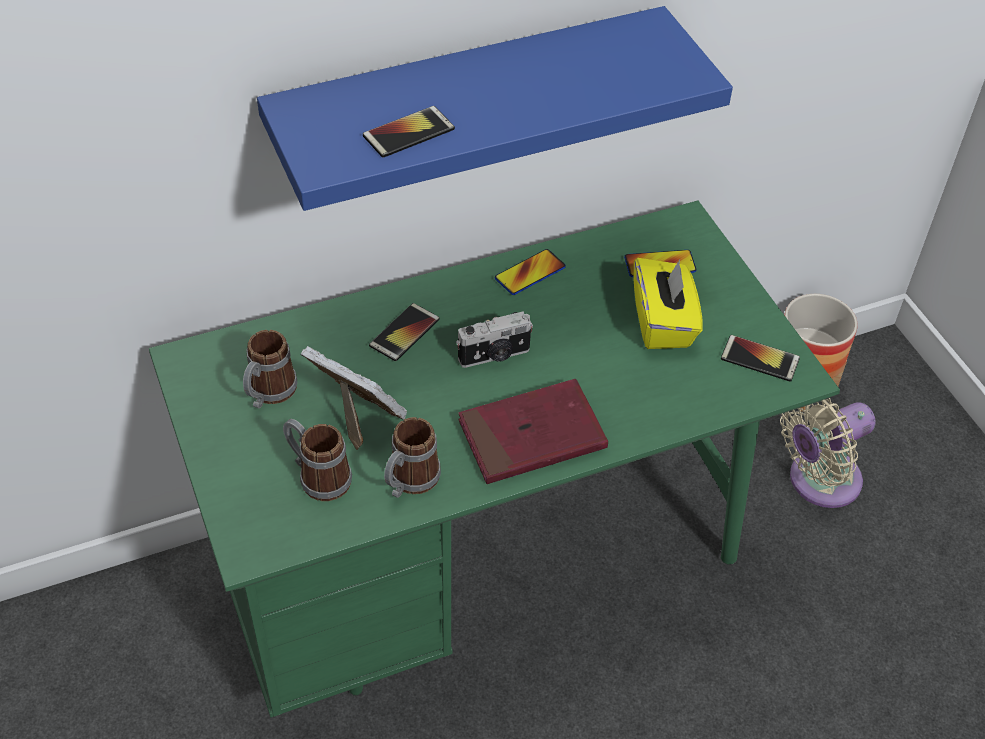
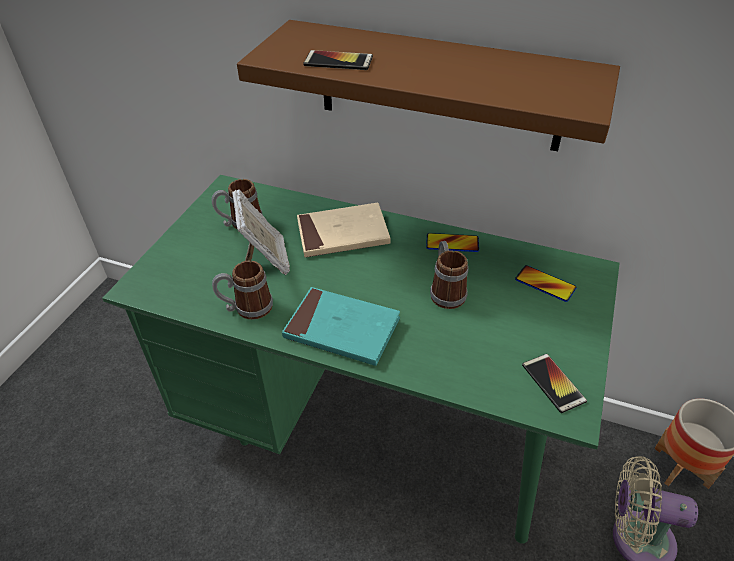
camera: 45 degrees right, 5 degrees down
blue shelf [257,6,733,211] -> brown shelf [237,20,620,151]
mug [283,419,352,501] -> mug moved to [430,241,468,309]
phone [369,303,439,361] -> beige book [297,203,391,257]
camera [456,311,533,368] -> none
red book [458,379,608,484] -> turquoise book [282,287,400,366]
yellow tissue box [634,258,703,349] -> none

